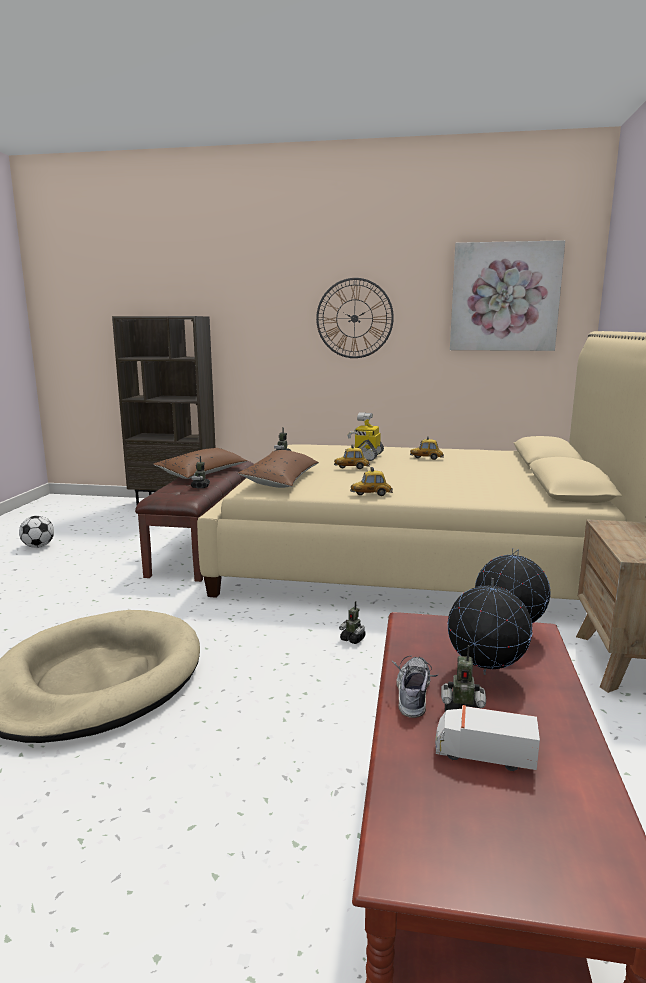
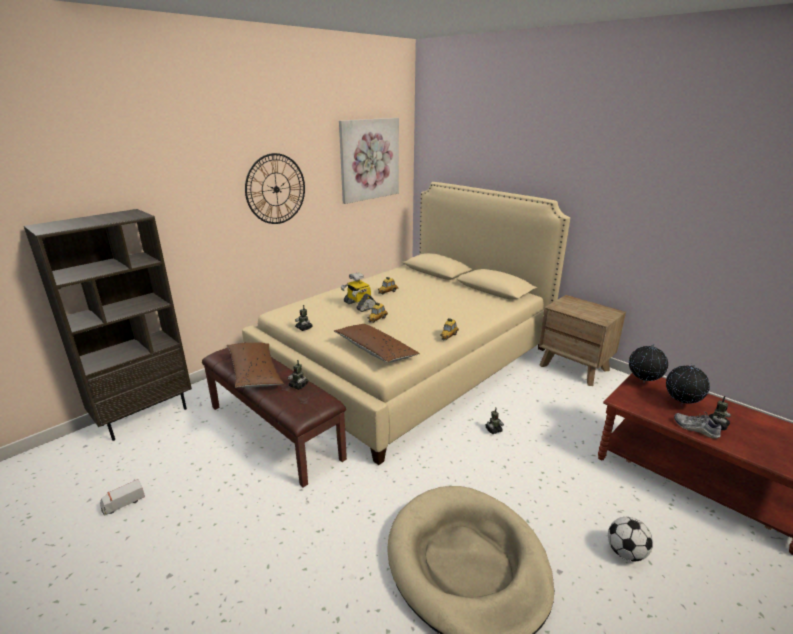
camera: 55 degrees left, 10 degrees up
football [19,516,54,548] -> football moved to [608,517,653,561]
toy truck [435,705,540,771] -> toy truck moved to [100,479,145,516]

